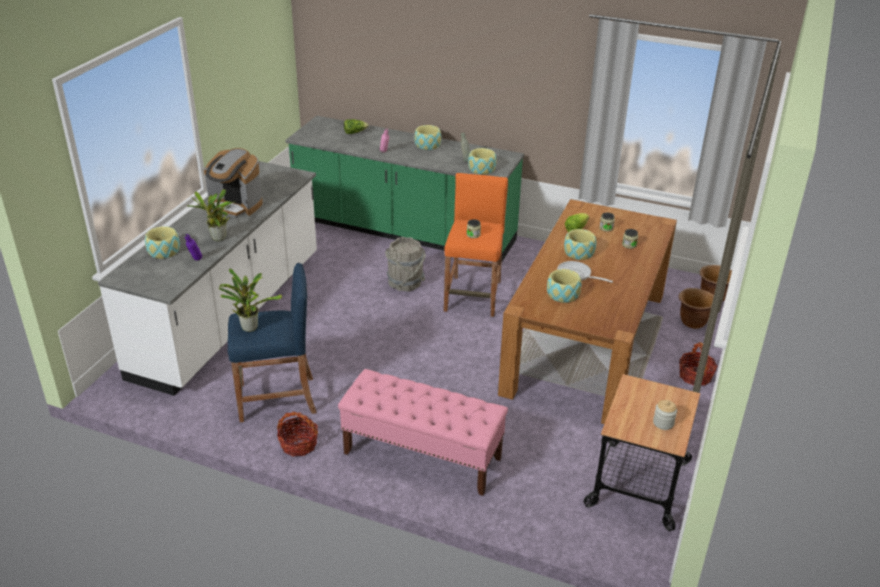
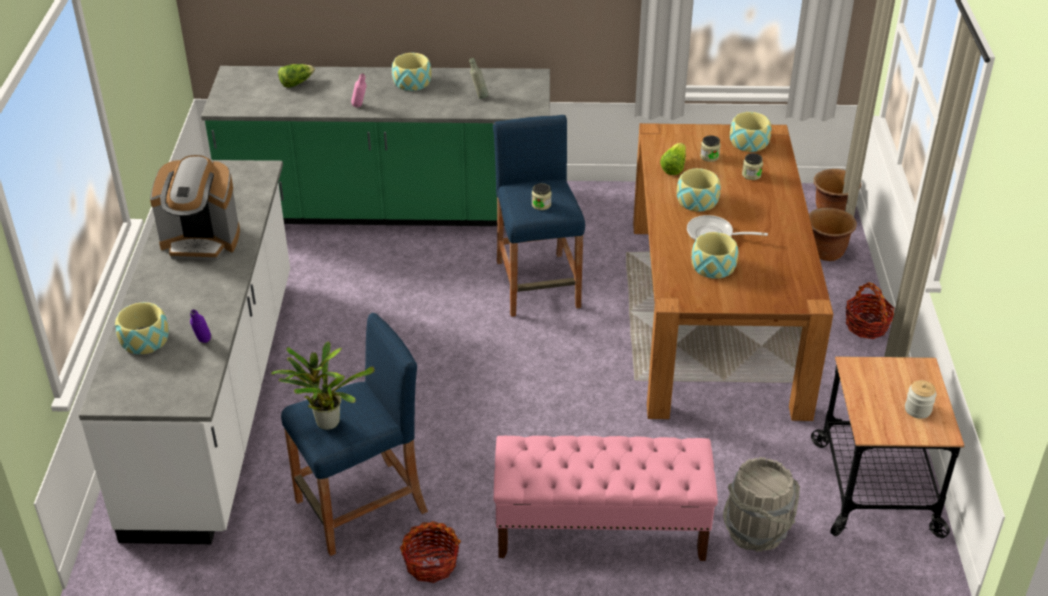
camera: 20 degrees left, 5 degrees up
potted plant [187,189,236,241] -> none
grey bucket [385,237,426,292] -> grey bucket moved to [723,457,800,552]
orange stool [444,173,508,317] -> blue stool [493,115,585,317]
bowl [468,148,497,175] -> bowl moved to [730,112,771,152]

